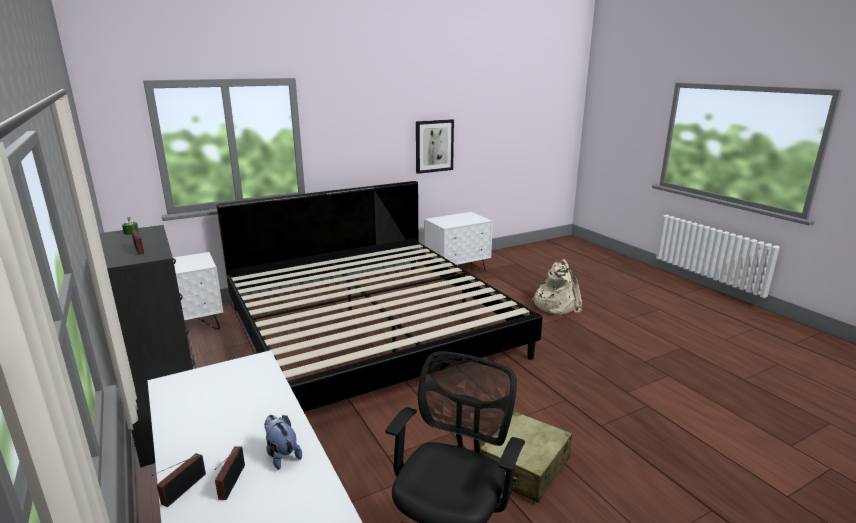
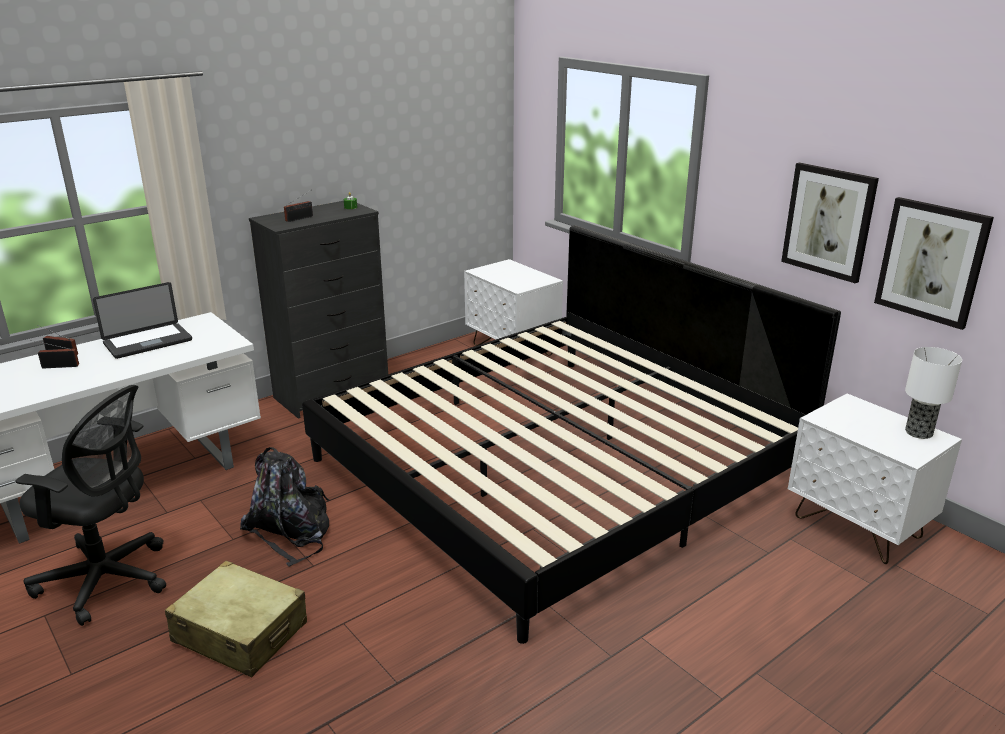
camera: 80 degrees right, 5 degrees up
plush toy [264,415,302,470] -> none
beige backpack [532,259,582,315] -> none
none -> laptop [93,282,192,359]
none -> black backpack [240,447,330,567]
none -> picture [781,163,879,283]
none -> table lamp [905,347,962,439]

